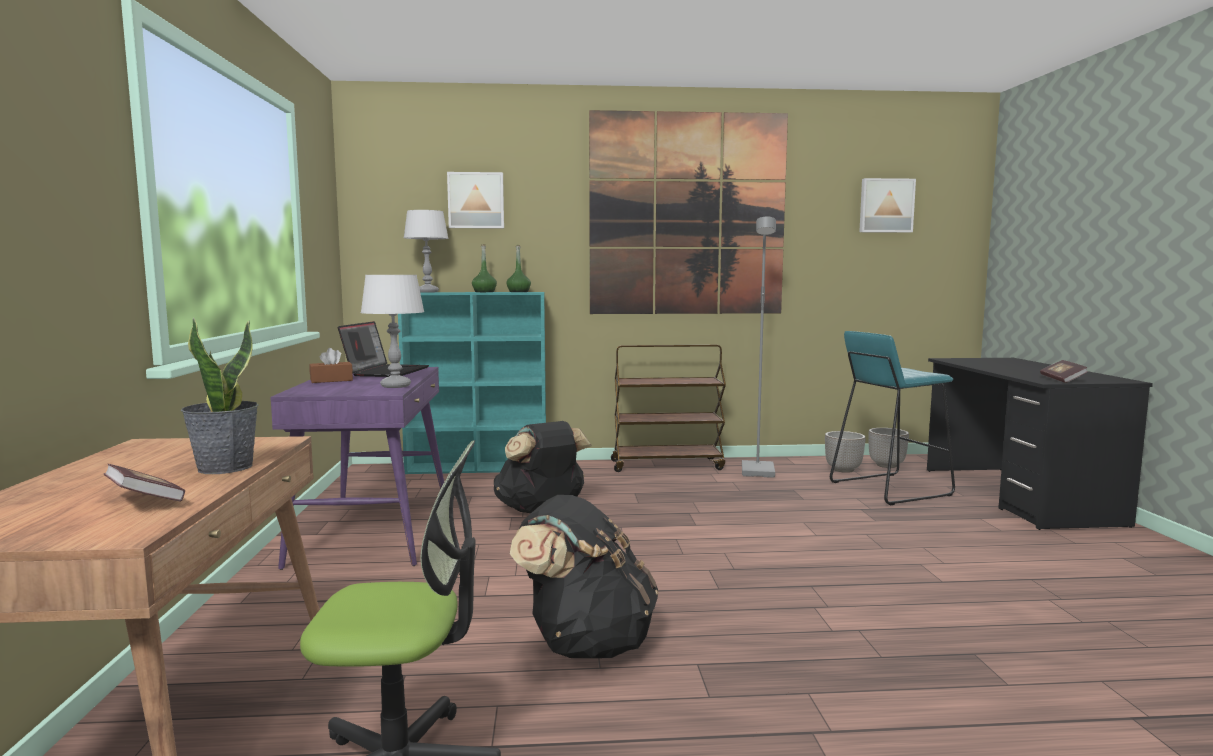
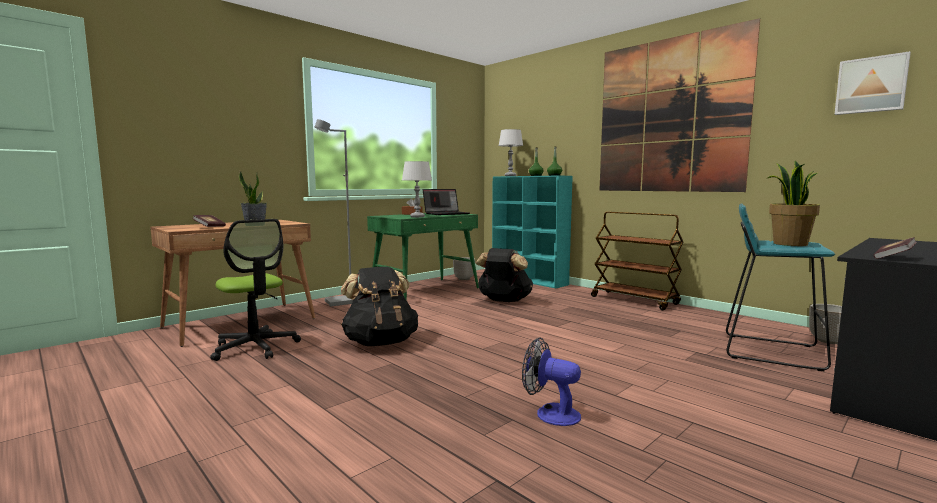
camera: 50 degrees right, 0 degrees up
purple desk [270,367,444,570] -> green desk [367,213,479,301]
picture [447,172,504,229] -> none
grey floor lamp [742,216,776,478] -> grey floor lamp moved to [315,119,353,306]
planter [825,431,865,473] -> planter moved to [453,257,475,280]
none -> fan [522,338,581,426]
none -> potted plant [768,161,820,246]

